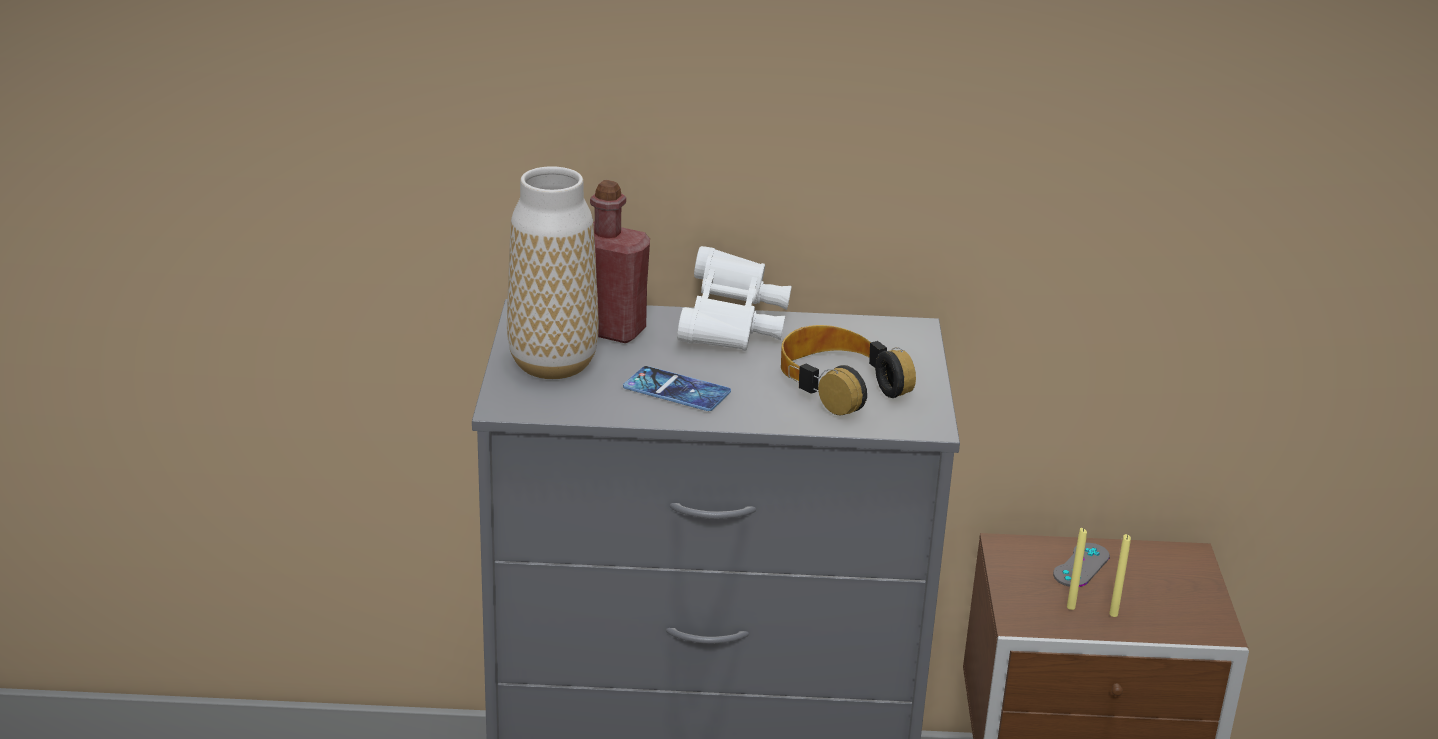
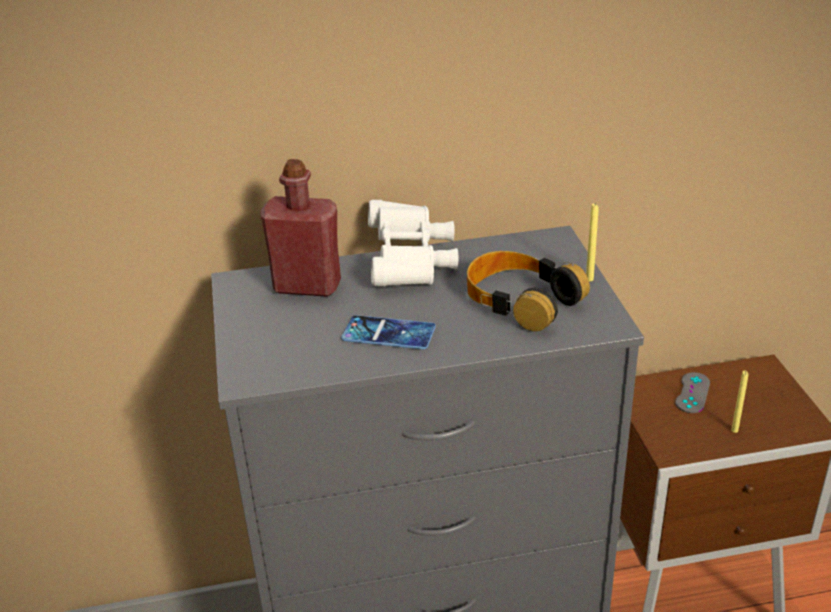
camera: 10 degrees left, 5 degrees up
vase [507,166,599,379] -> none
yellow candle [1067,528,1087,610] -> yellow candle moved to [586,204,598,281]

